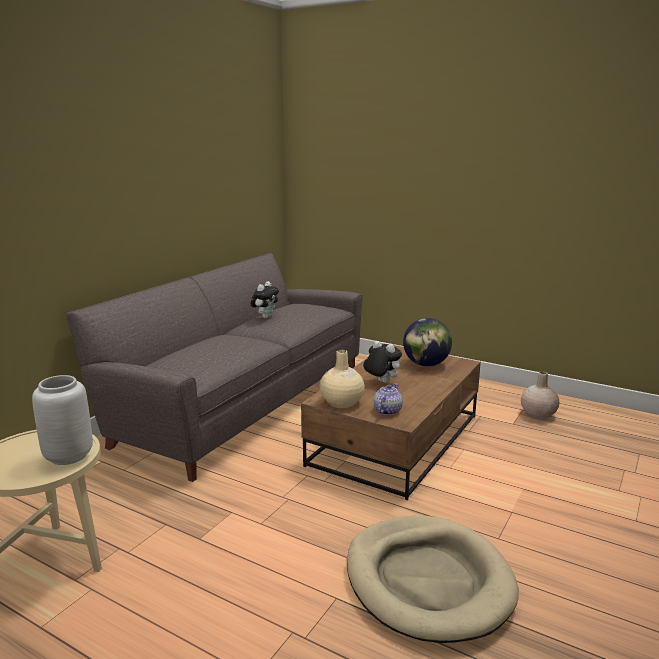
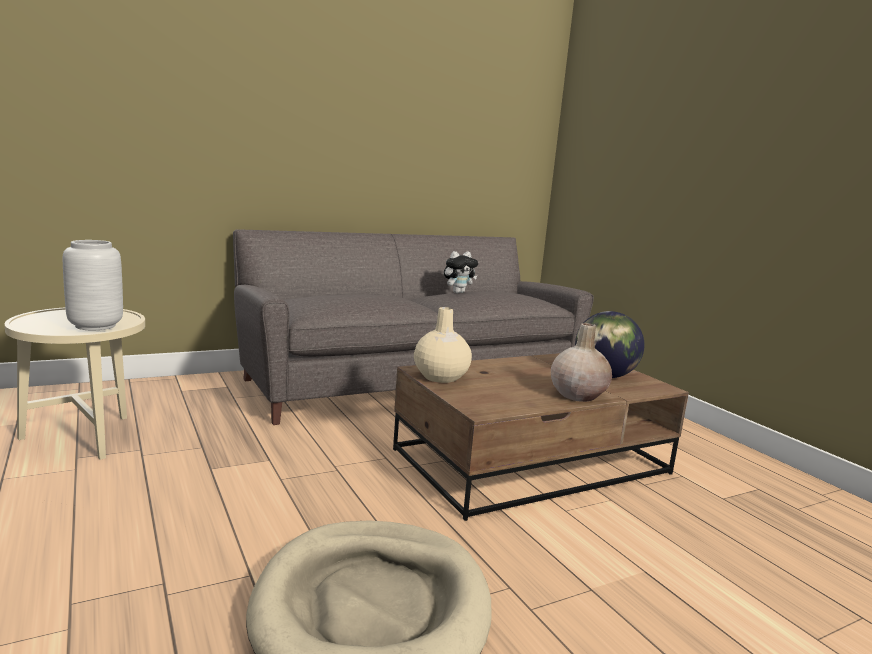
camera: 30 degrees right, 5 degrees down
plush toy [363,341,402,383] -> none
teapot [374,383,403,415] -> none
beige vase [521,371,559,419] -> beige vase moved to [551,323,612,402]

